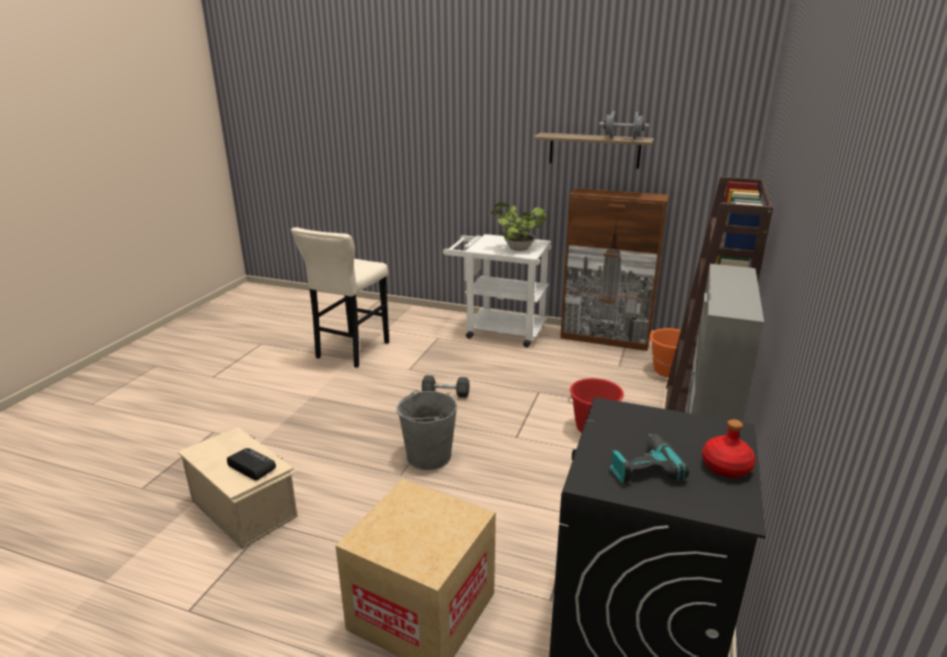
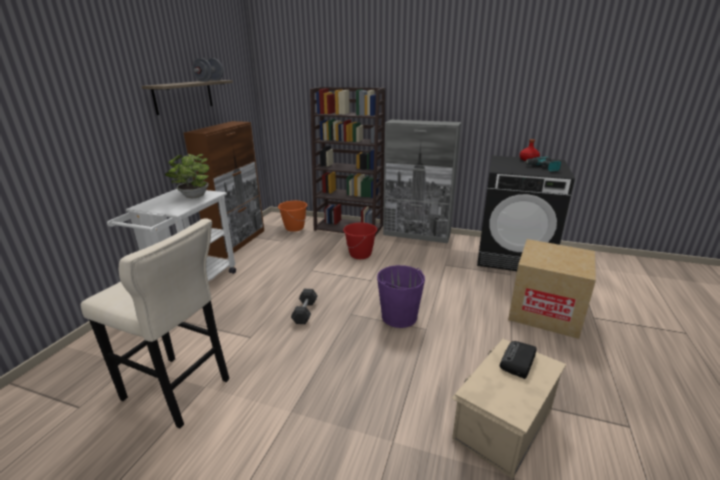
camera: 90 degrees left, 0 degrees up
grey bucket [396,390,457,470] -> purple bucket [377,265,425,328]

